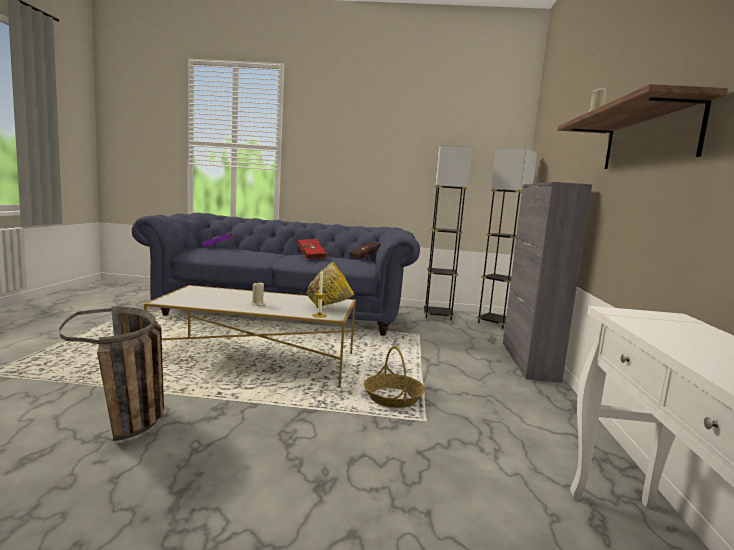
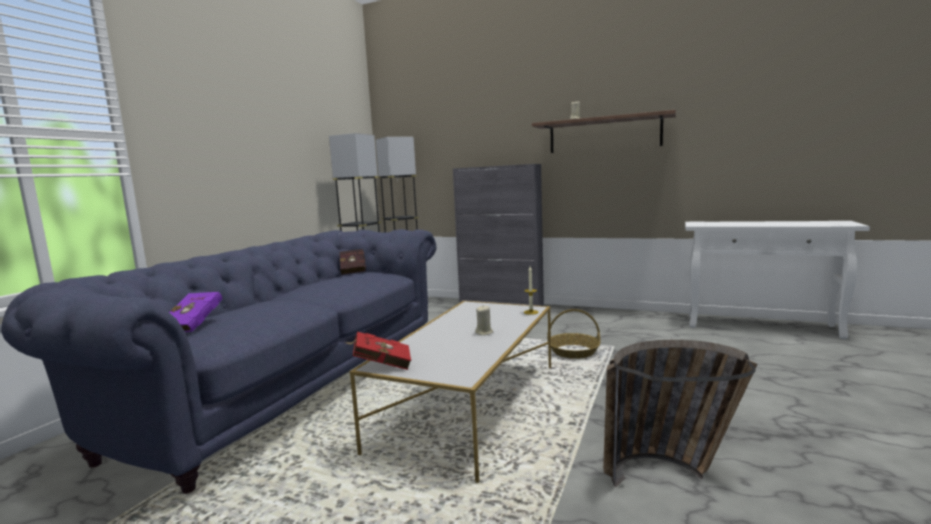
camera: 70 degrees left, 0 degrees up
red book [297,239,327,259] -> red book moved to [344,331,411,370]
yellow bowl [307,262,354,308] -> none

